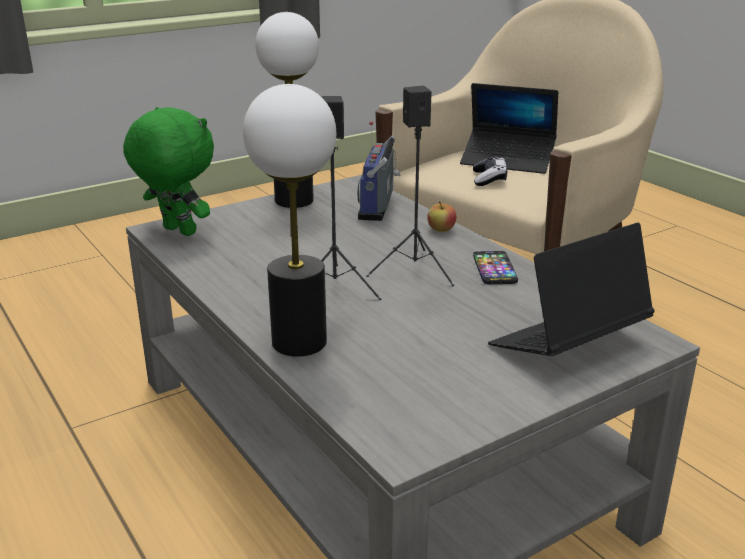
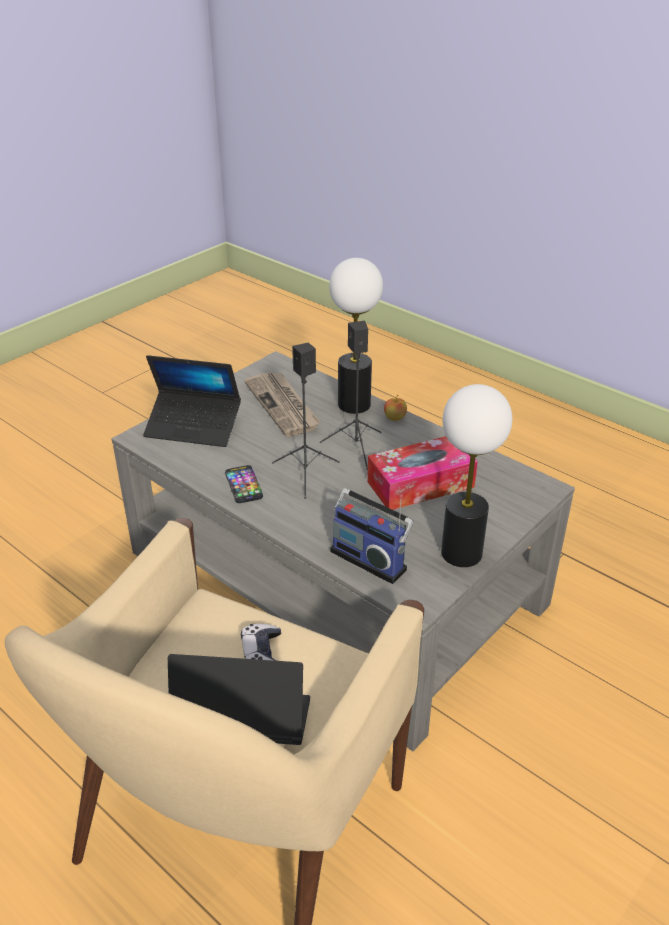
camera: 165 degrees right, 10 degrees up
green plush toy [123,107,214,236] -> none
radio [358,121,400,221] -> radio turned 135 degrees clockwise [330,488,414,584]
apple [427,201,456,232] -> apple moved to [384,394,407,421]
laptop [488,223,655,356] -> laptop turned 60 degrees clockwise [143,355,241,447]
none -> newspaper [244,372,321,437]
none -> tissue box [367,436,478,510]

